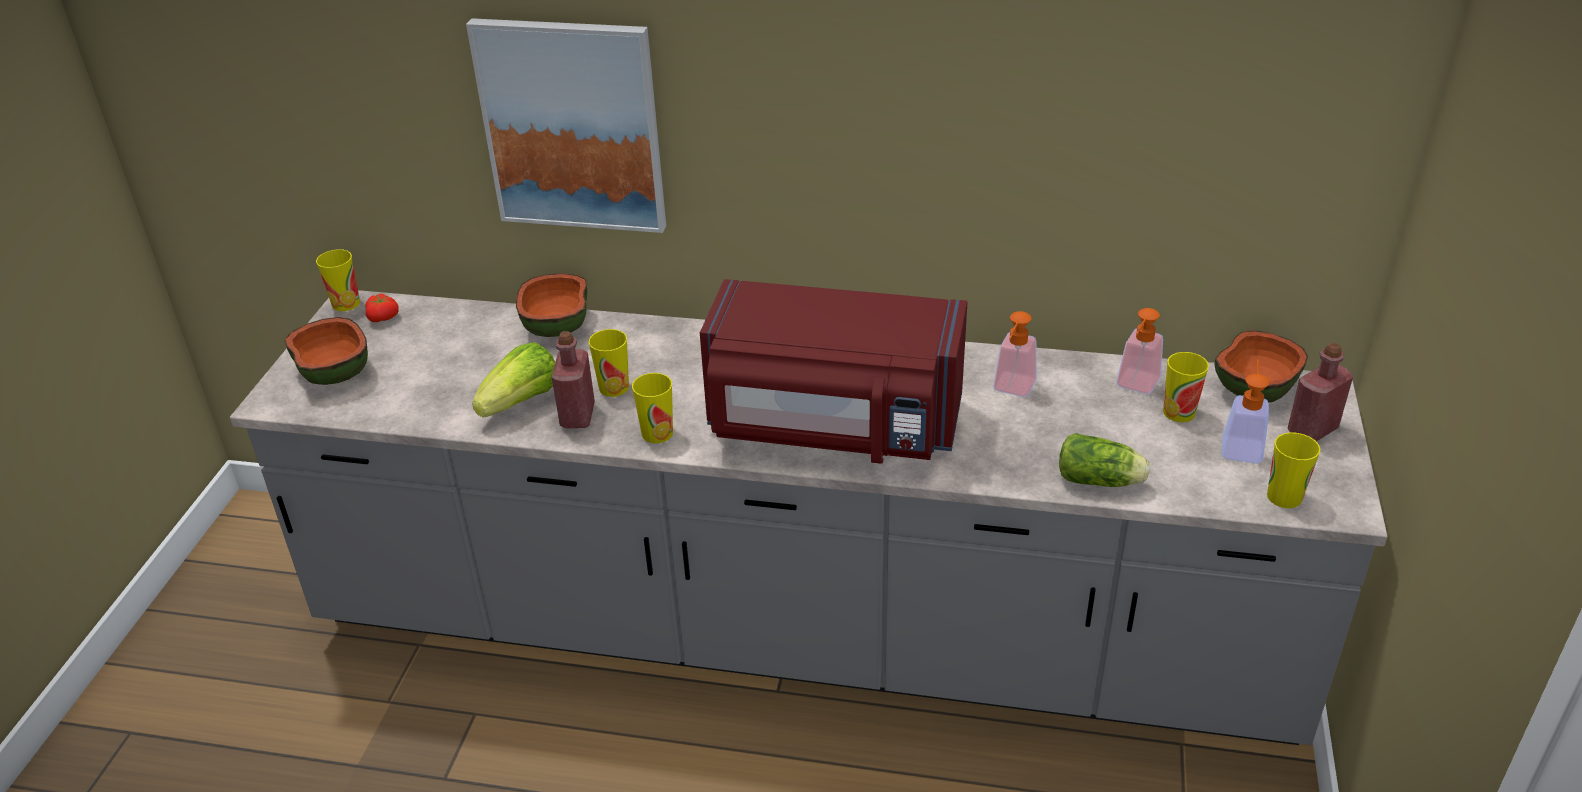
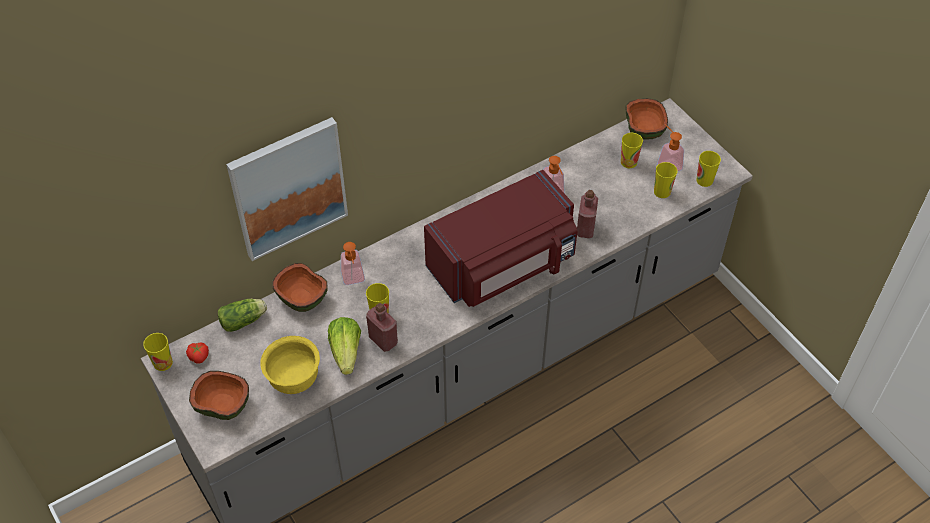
camera: 45 degrees left, 15 degrees up
cup [632,373,673,443] -> cup moved to [654,162,677,198]
lettuce [1059,433,1150,487] -> lettuce moved to [218,299,267,332]
soap dispenser [1116,308,1163,394] -> soap dispenser moved to [341,242,365,285]
red bottle [1288,343,1353,442] -> red bottle moved to [577,190,598,238]
none -> yellow bowl [260,336,320,394]

